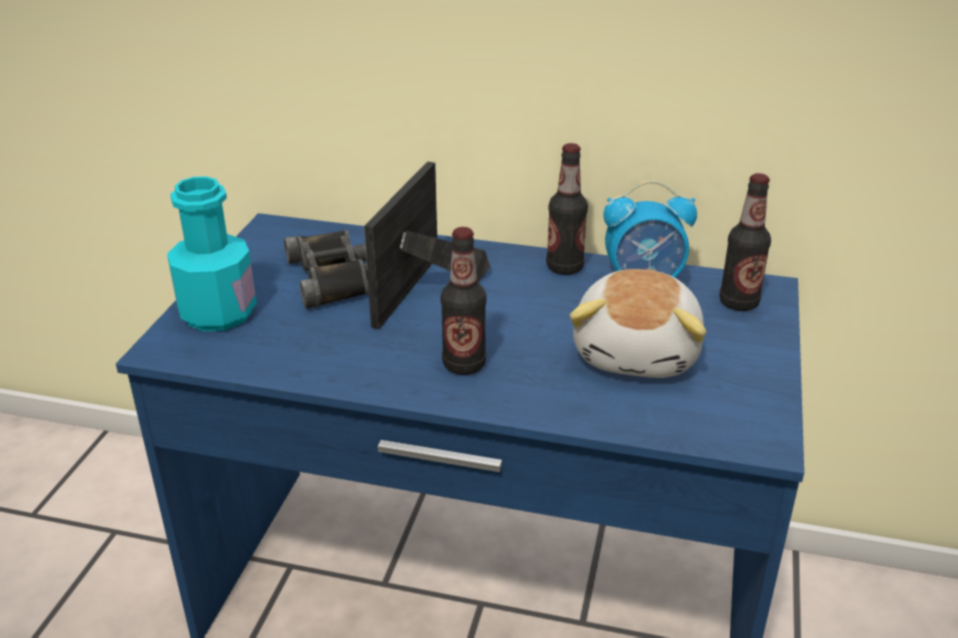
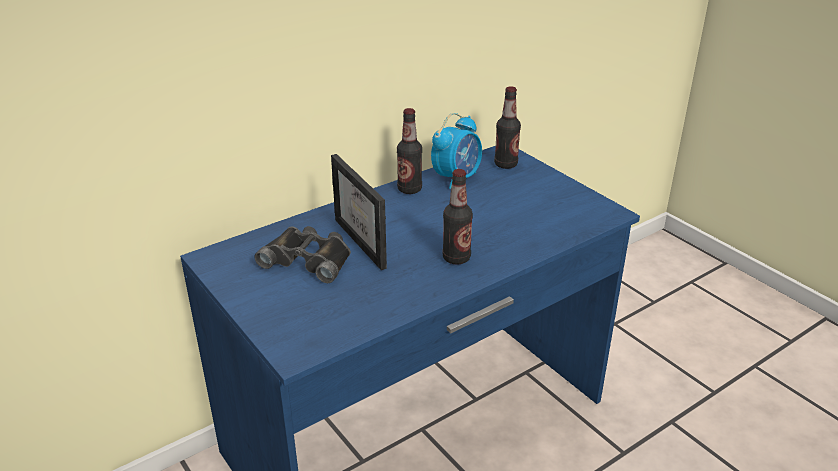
camera: 50 degrees left, 0 degrees up
turquoise bottle [167,176,257,331] -> none
plush toy [570,269,706,378] -> none

